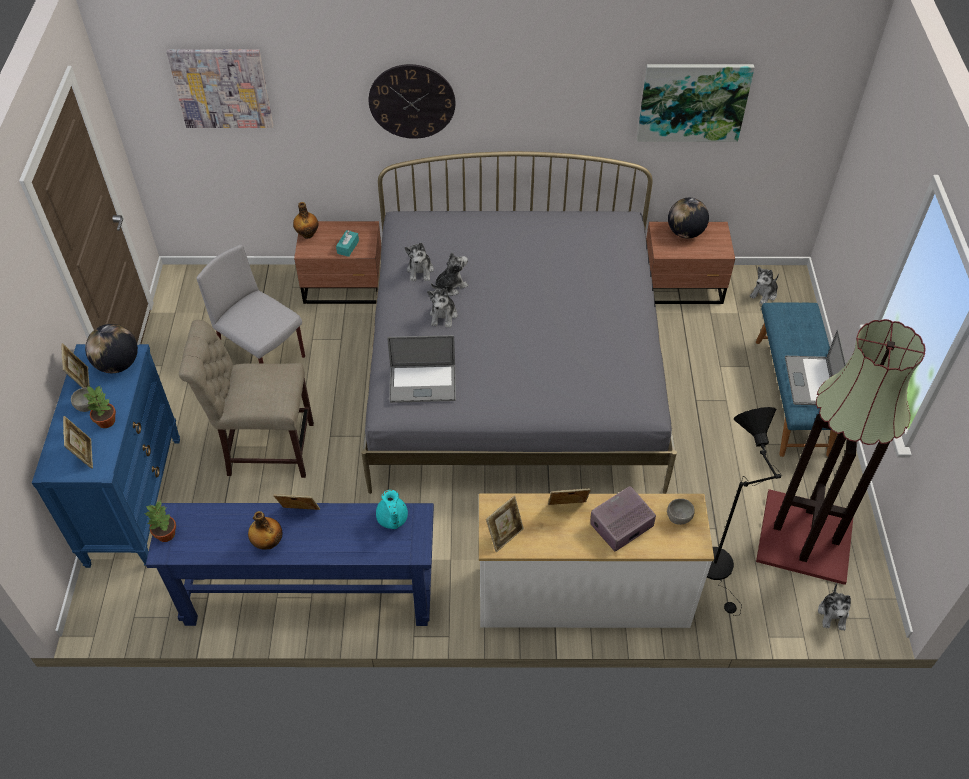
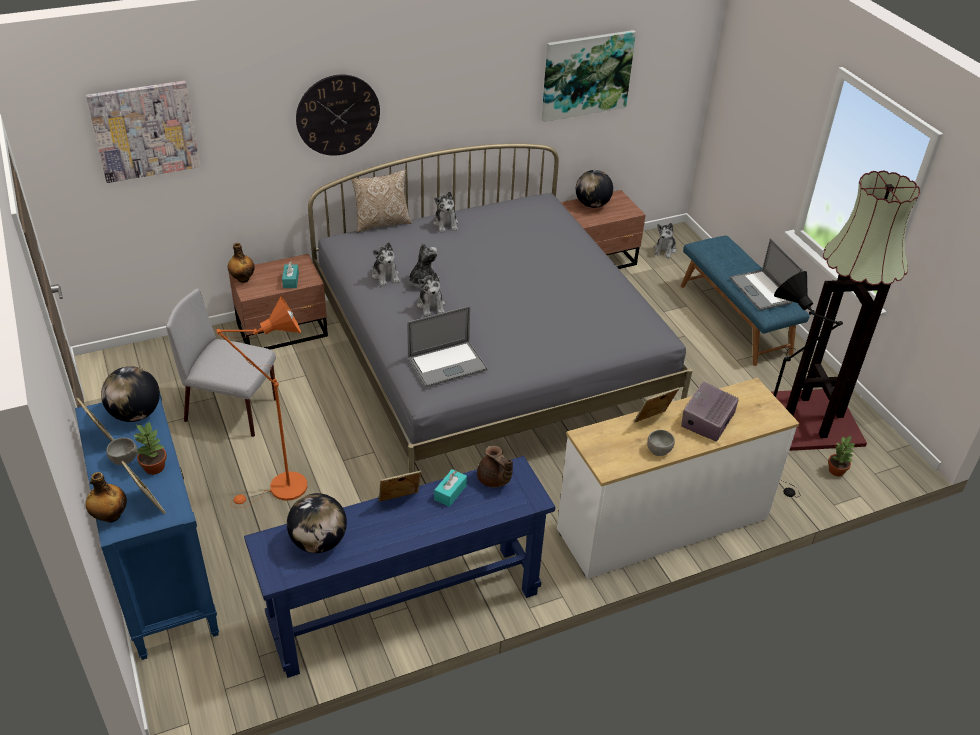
camera: 25 degrees left, 10 degrees down
potted plant [144,500,176,542] -> potted plant moved to [828,436,856,476]
beige chair [179,320,314,478] -> orange floor lamp [216,296,307,508]
bottle [248,511,283,550] -> bottle moved to [86,472,127,522]
turquoise teapot [376,490,408,529] -> brown teapot [477,446,513,487]
picture frame [486,496,524,552] -> none
grey bowl [667,499,695,525] -> grey bowl moved to [647,430,675,456]
plush toy [818,583,851,631] -> plush toy moved to [433,191,458,232]
none -> globe [287,493,347,553]
none -> pillow [351,170,412,233]
none -> turquoise tissue box [434,469,467,507]

